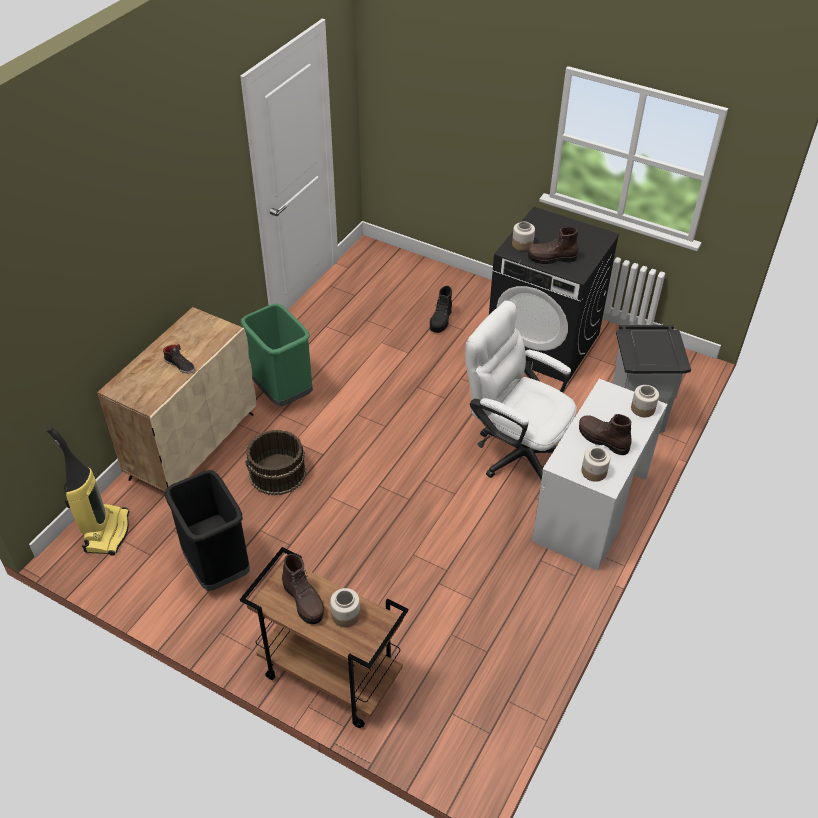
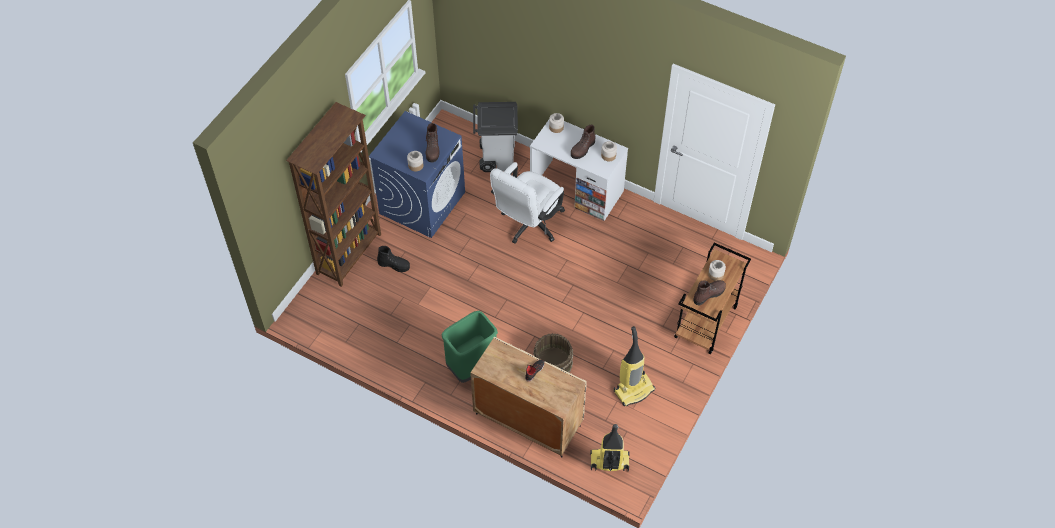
camera: 90 degrees left, 10 degrees up
black trash can [165,470,250,591] -> vacuum cleaner [614,326,655,407]
black washing machine [489,207,620,383] -> blue washing machine [369,111,465,238]
none -> brown bookcase [286,102,381,287]

